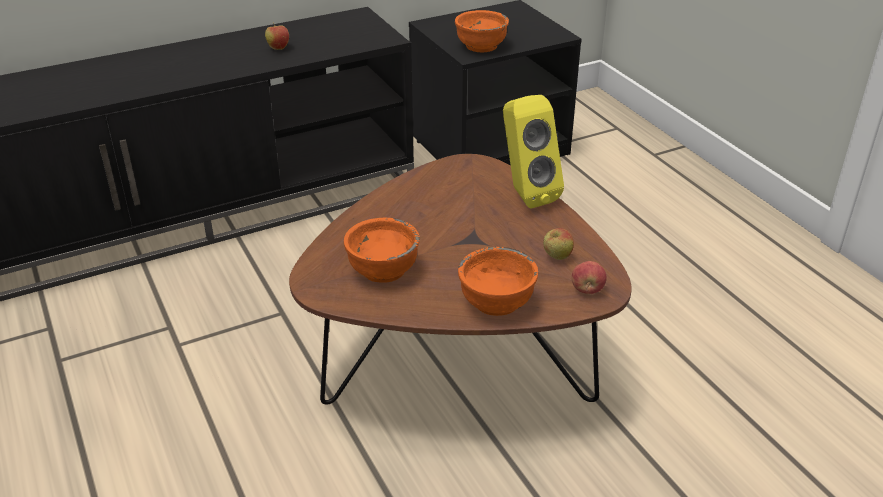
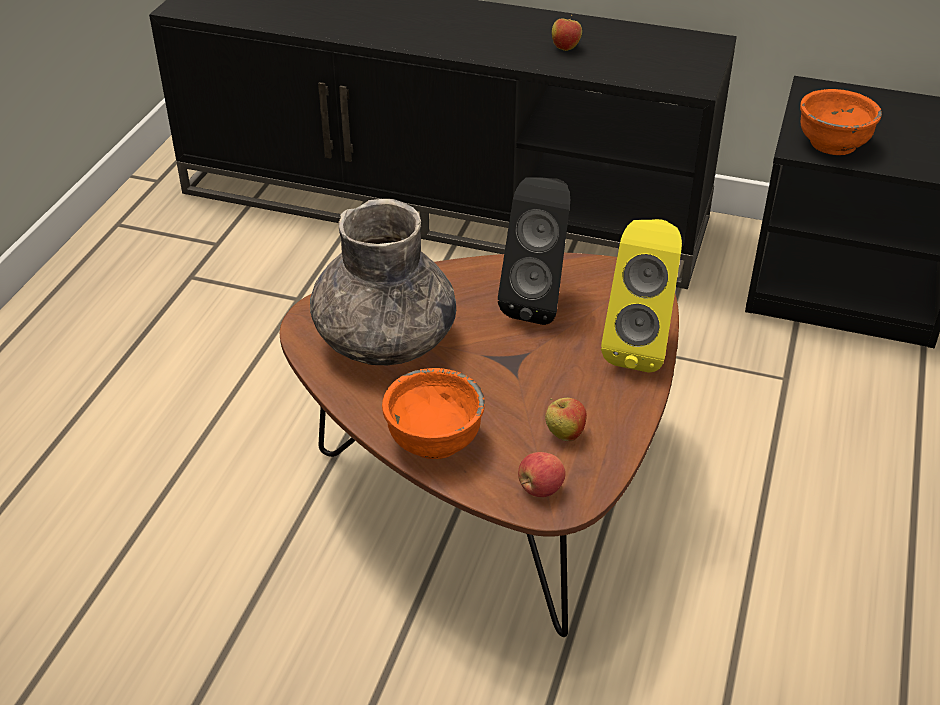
camera: 45 degrees right, 5 degrees up
orange bowl [344,218,420,283] -> grey vase [310,199,456,365]
none -> black speaker [498,177,571,325]

